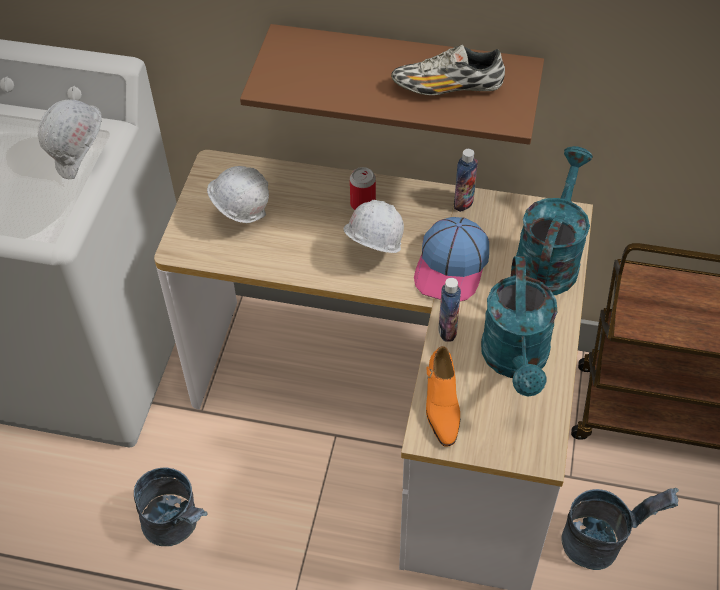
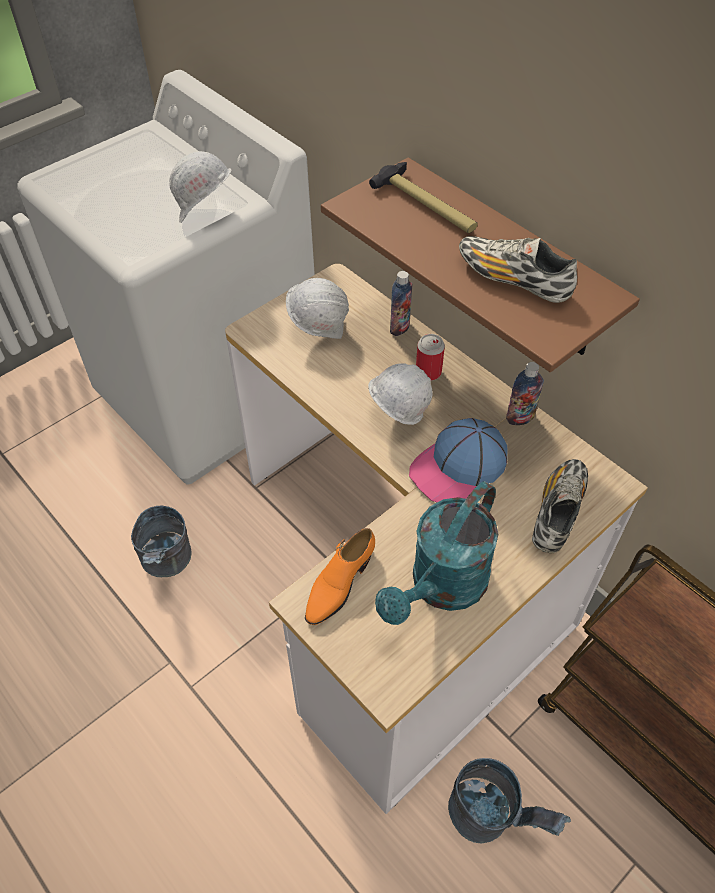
camera: 35 degrees right, 0 degrees up
bottle [438,278,461,342] -> bottle moved to [390,271,413,336]
turquoise watering can [516,146,593,295] -> shoe [532,459,588,553]
none -> hammer [369,162,478,233]

